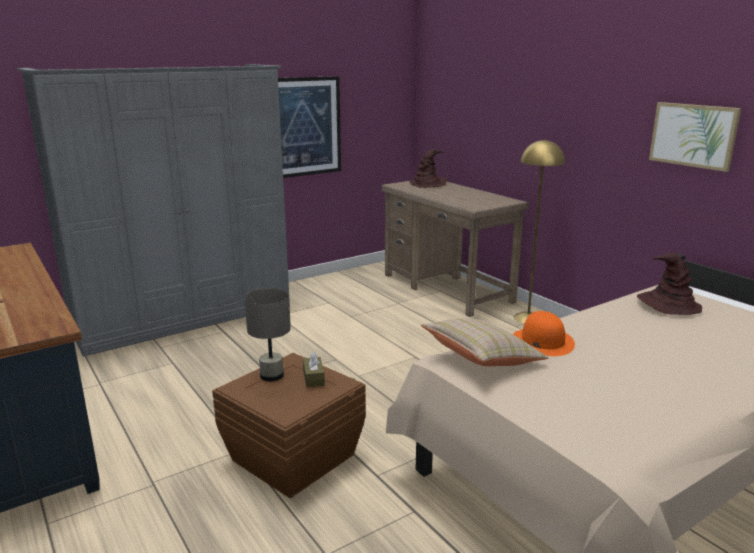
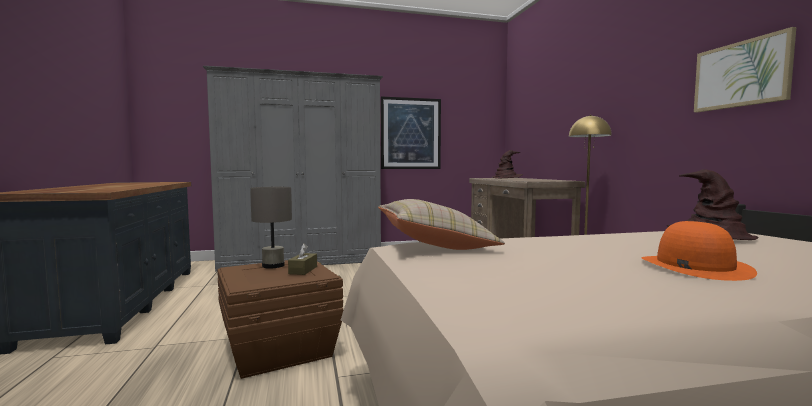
camera: 20 degrees right, 15 degrees down
orange hat [513,311,575,356] -> orange hat moved to [641,221,757,281]

